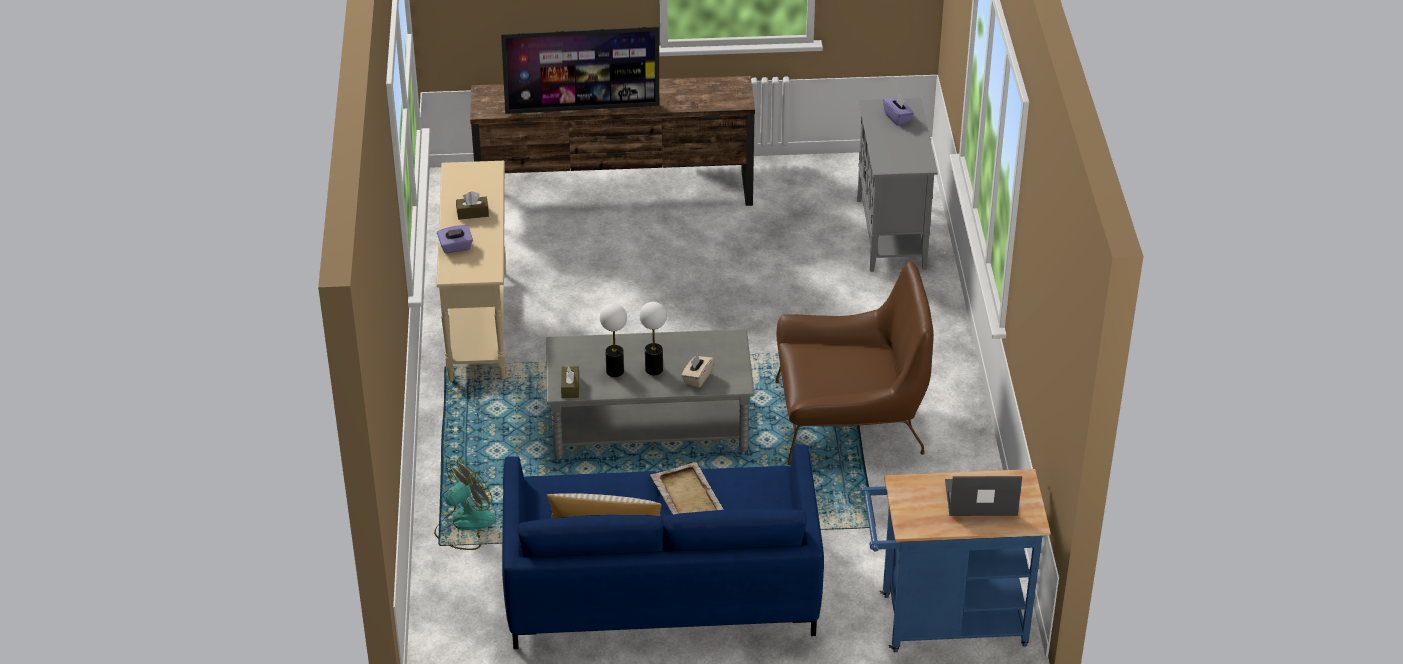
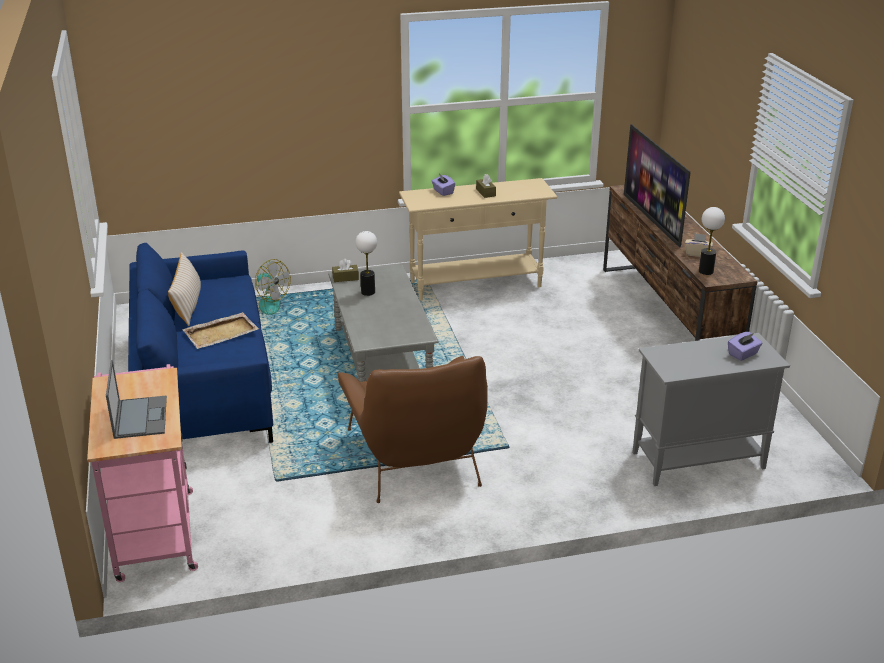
camera: 80 degrees right, 10 degrees down
table lamp [640,302,667,375] -> table lamp moved to [699,207,725,275]
beige tissue box [681,354,714,388] -> beige tissue box moved to [685,233,713,257]
blue cart [861,469,1051,652] -> pink cart [87,364,198,582]

